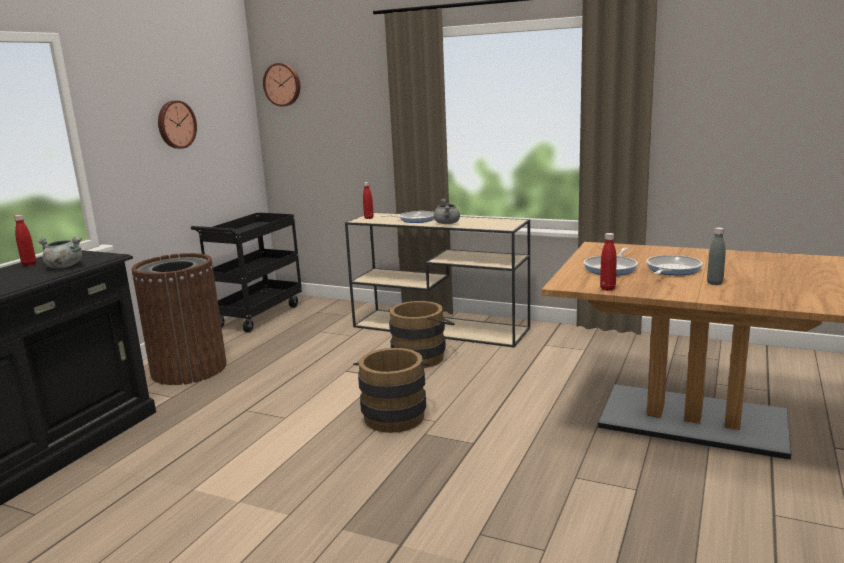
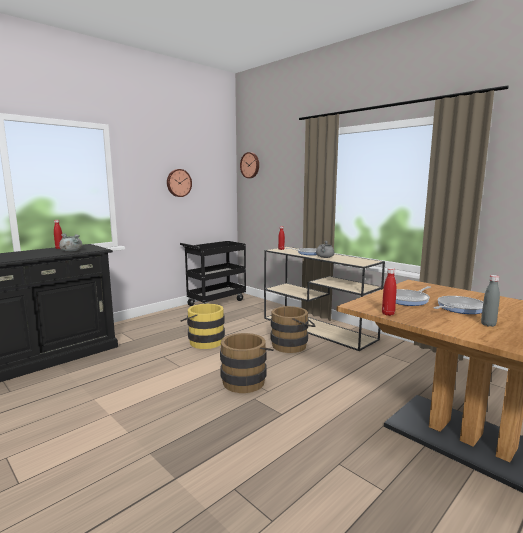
camera: 20 degrees right, 5 degrees down
brown trash can [132,253,226,385] -> none
none -> yellow bucket [180,304,225,349]

